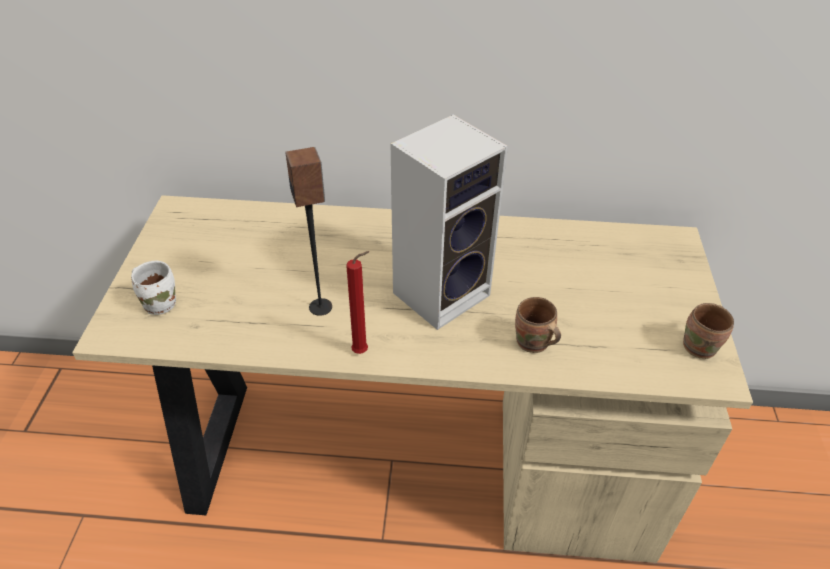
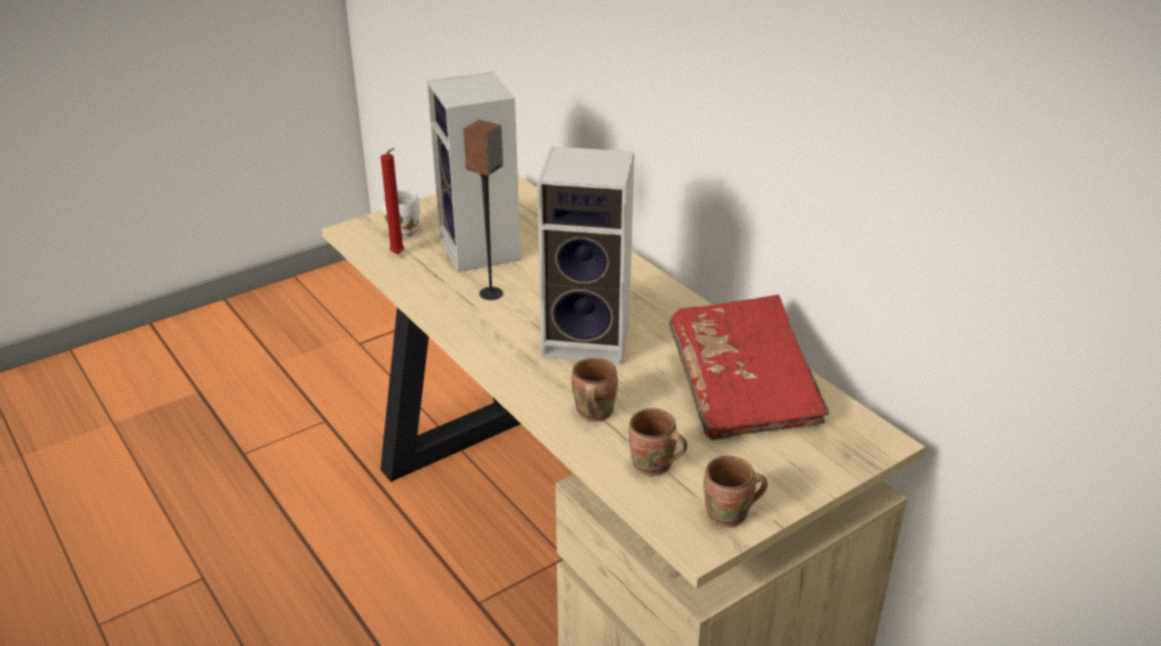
camera: 50 degrees right, 10 degrees down
red candle [346,251,369,354] -> red candle moved to [381,148,404,254]
none -> speaker [427,71,521,272]
none -> brown mug [629,408,687,476]
none -> red book [669,295,829,440]

